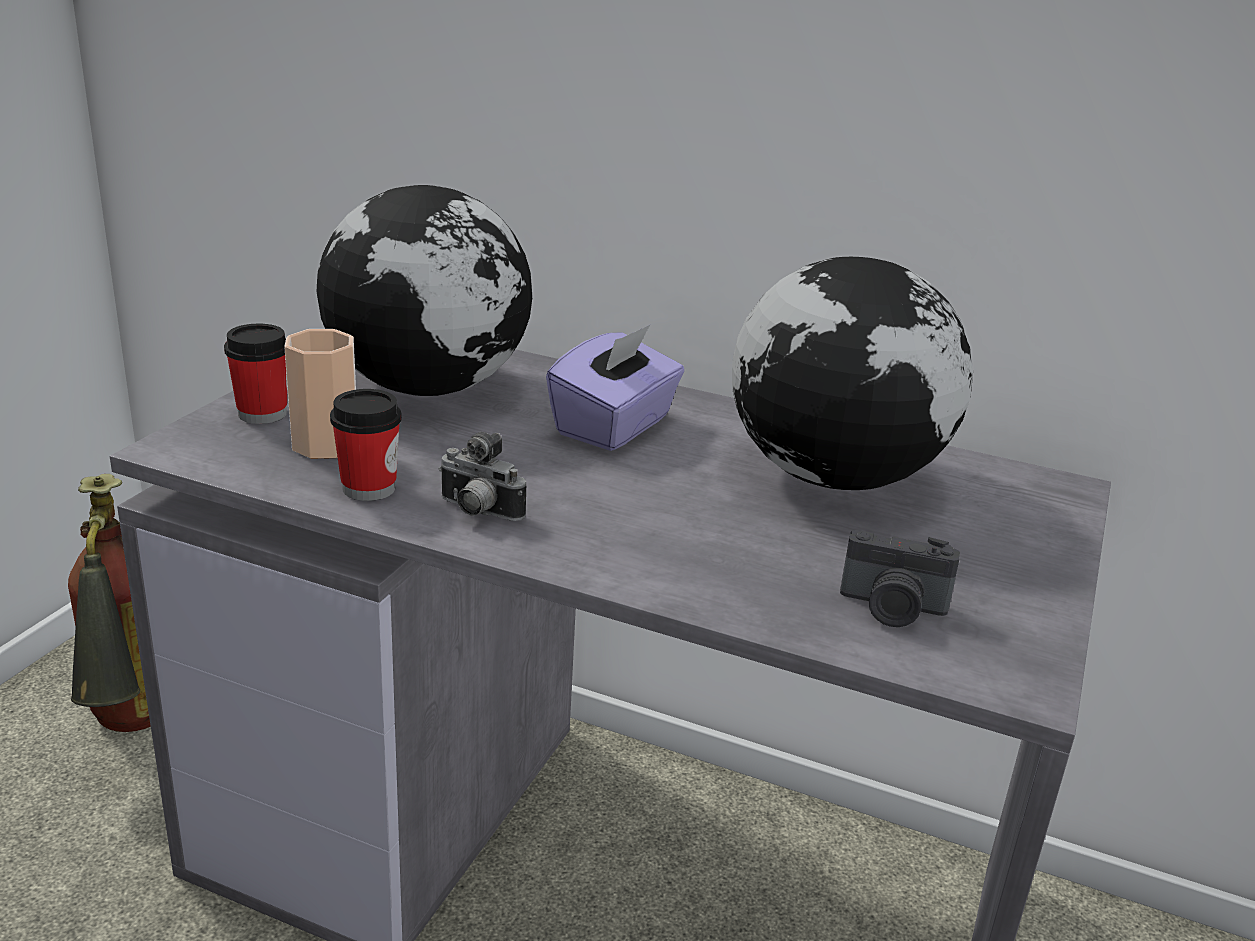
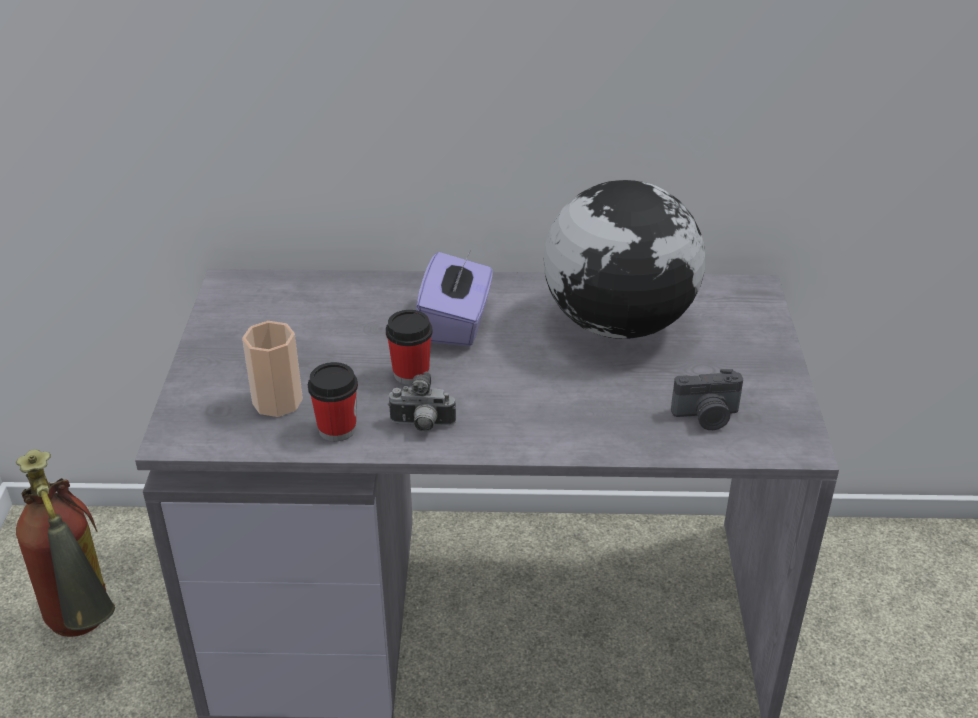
camera: 20 degrees left, 10 degrees up
cup [224,324,287,424] -> cup moved to [386,310,433,385]
globe [317,185,532,396] -> none

